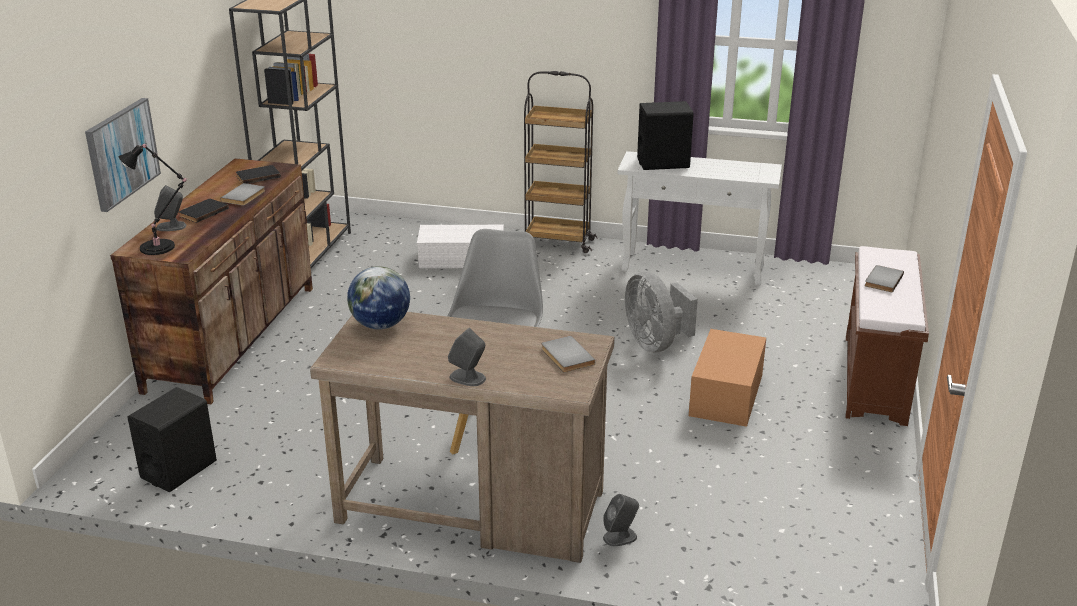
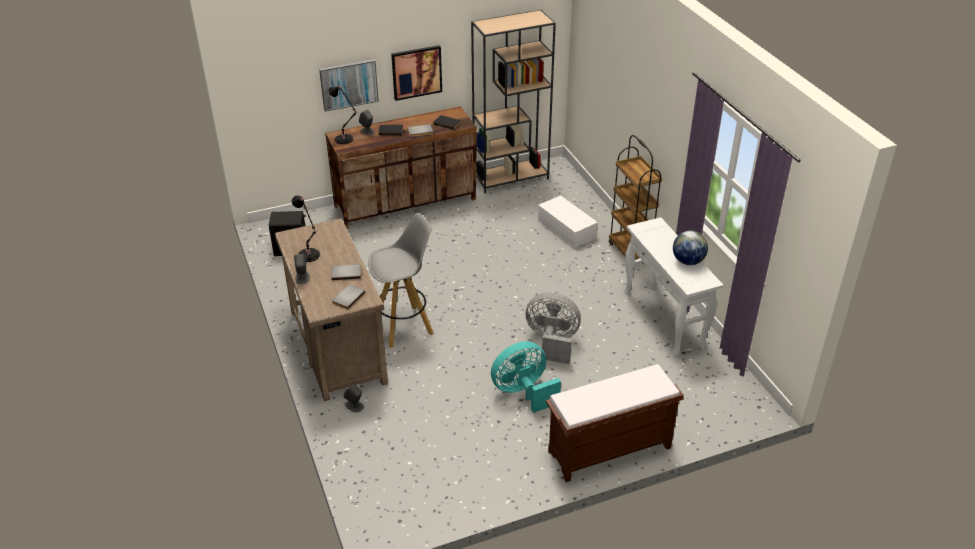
camera: 55 degrees right, 10 degrees up
globe [347,266,410,329] -> globe moved to [673,231,708,265]
grey fan [625,272,698,352] -> grey fan turned 75 degrees clockwise [525,292,581,364]
black speaker [637,101,694,170] -> none
cardboard box [689,329,766,427] -> turquoise fan [491,341,561,413]
grey book [865,265,904,293] -> grey book moved to [331,264,361,280]
none -> black table lamp [292,196,320,262]
none -> picture [391,45,442,101]

